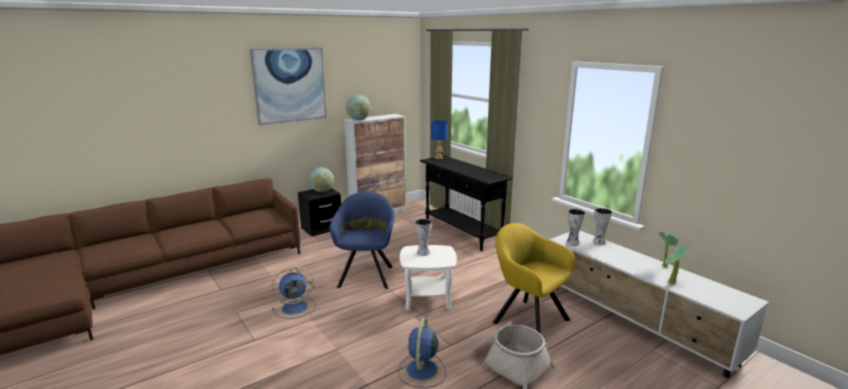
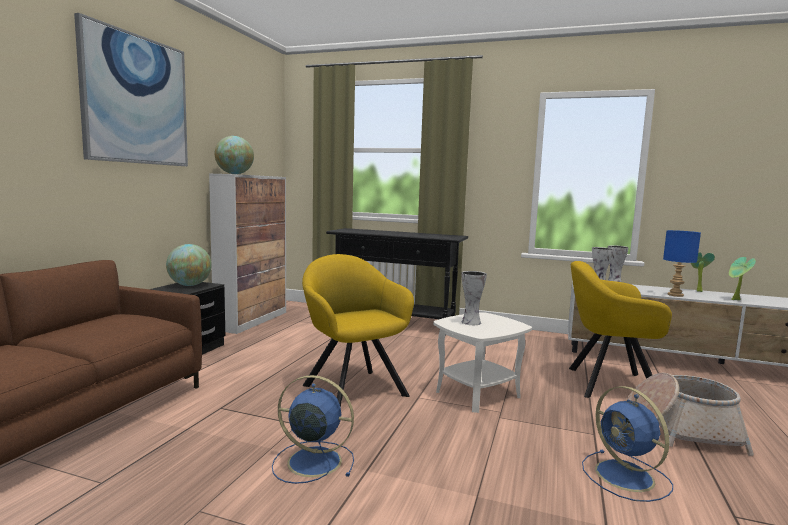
camera: 35 degrees left, 10 degrees down
blue fan [272,266,316,319] -> blue fan turned 105 degrees counterclockwise [272,375,354,484]
blue armchair [330,192,395,289] -> yellow armchair [302,254,414,408]
blue table lamp [431,120,448,159] -> blue table lamp moved to [663,230,701,297]

